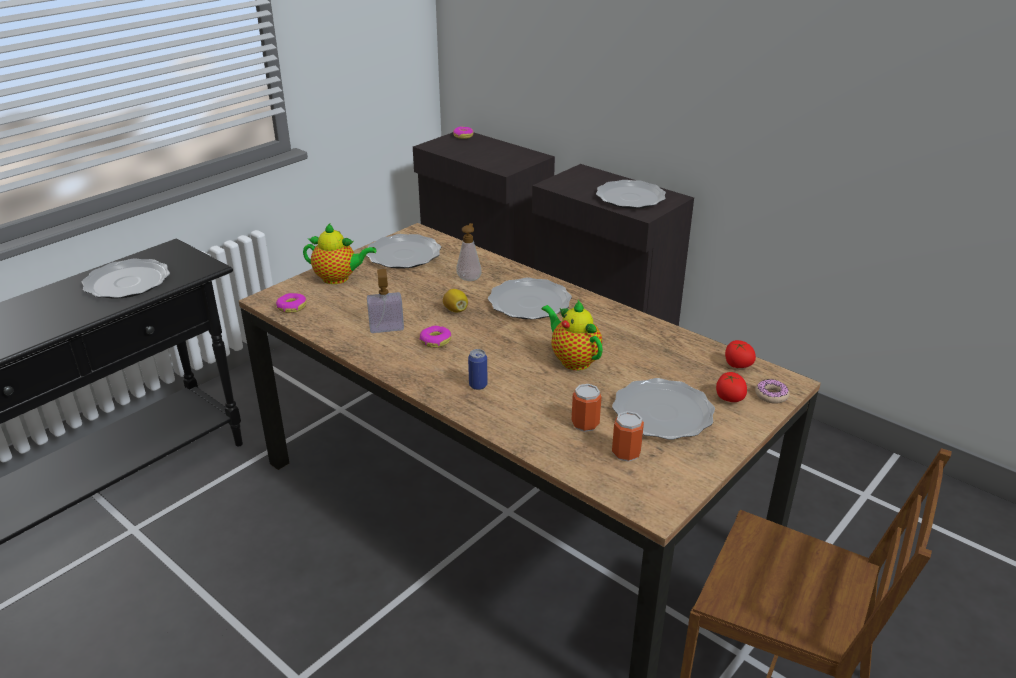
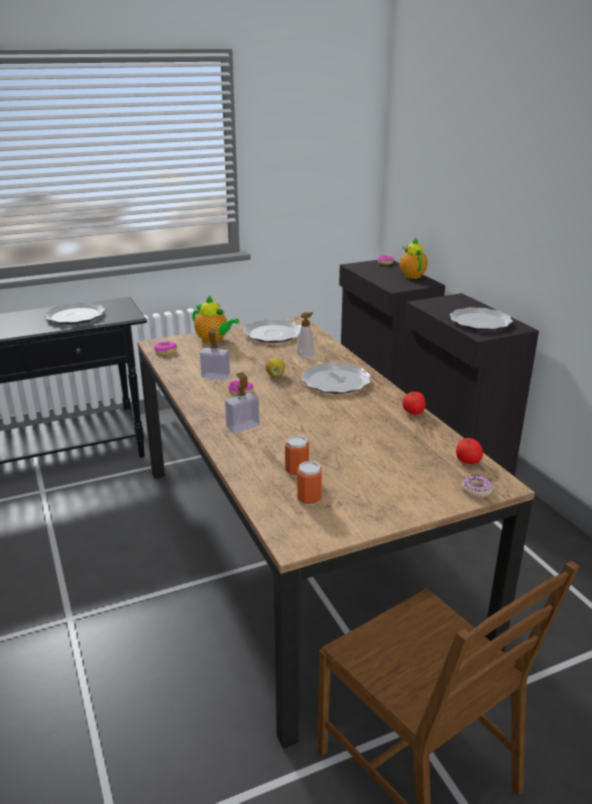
camera: 25 degrees right, 5 degrees down
can [468,349,488,390] -> soap dispenser [225,372,260,433]
teapot [541,300,603,370] -> teapot moved to [400,237,428,279]
plate [612,378,715,440] -> none
tomato [716,372,747,402] -> tomato moved to [402,392,426,414]

